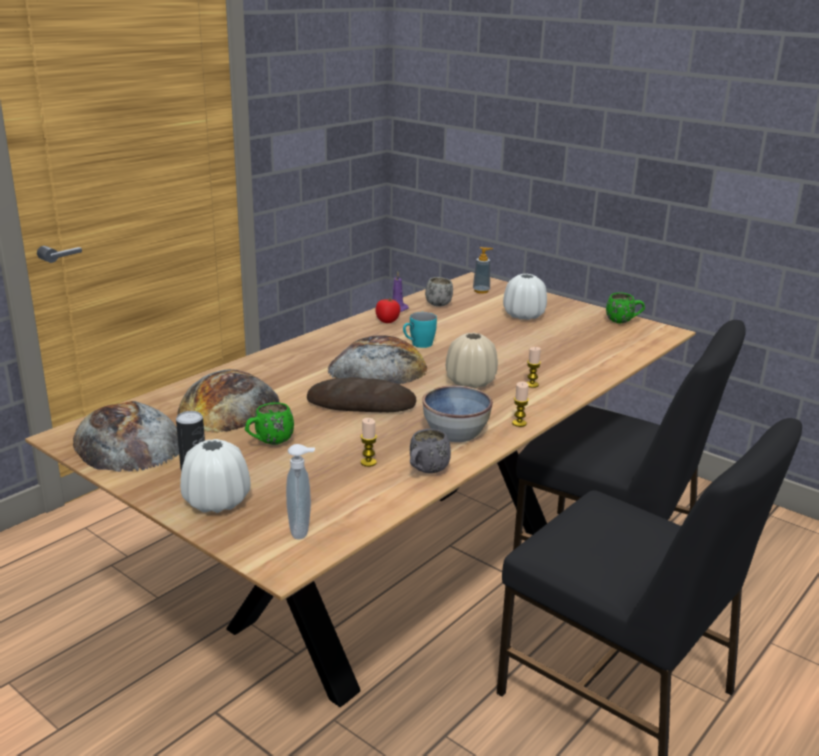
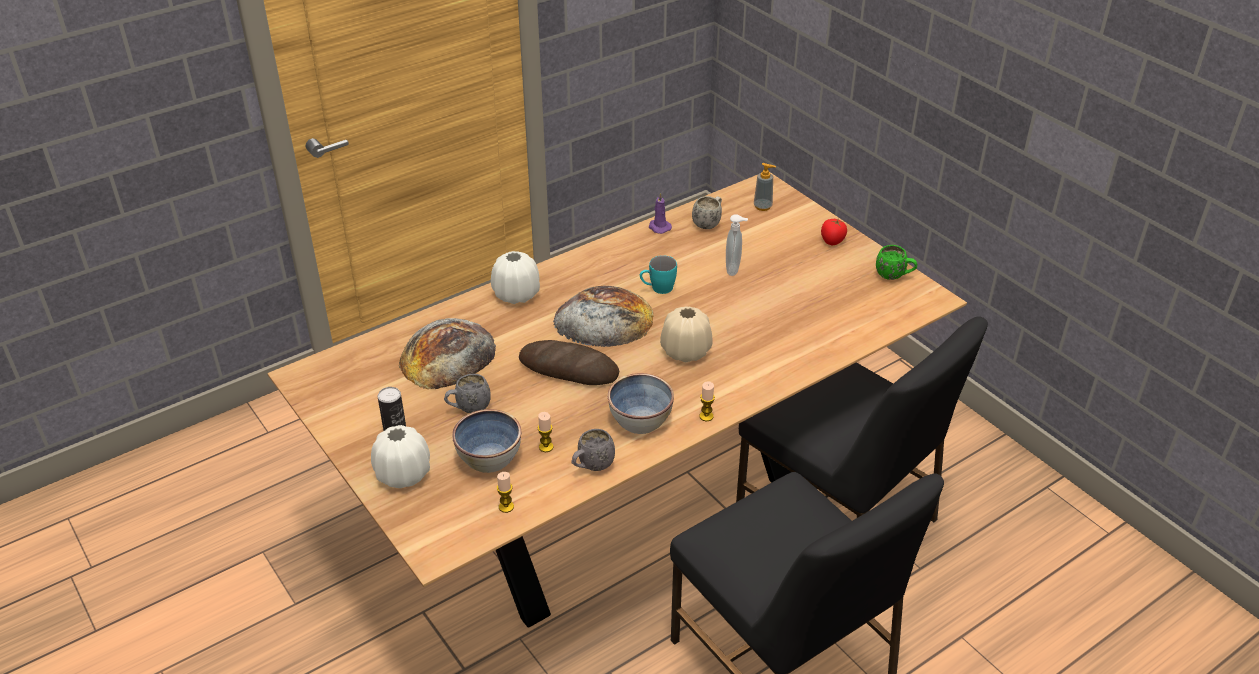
camera: 15 degrees right, 15 degrees up
bread [73,401,179,472] -> none
green mug [245,402,294,445] -> grey mug [444,374,491,413]
soap dispenser [286,444,315,539] -> soap dispenser moved to [726,214,748,276]
tomato [375,298,400,323] -> tomato moved to [821,218,847,245]
white vase [503,274,547,320] -> white vase moved to [491,251,540,304]
candle [526,347,541,388] -> candle moved to [497,472,514,513]
none -> bowl [452,409,521,473]

